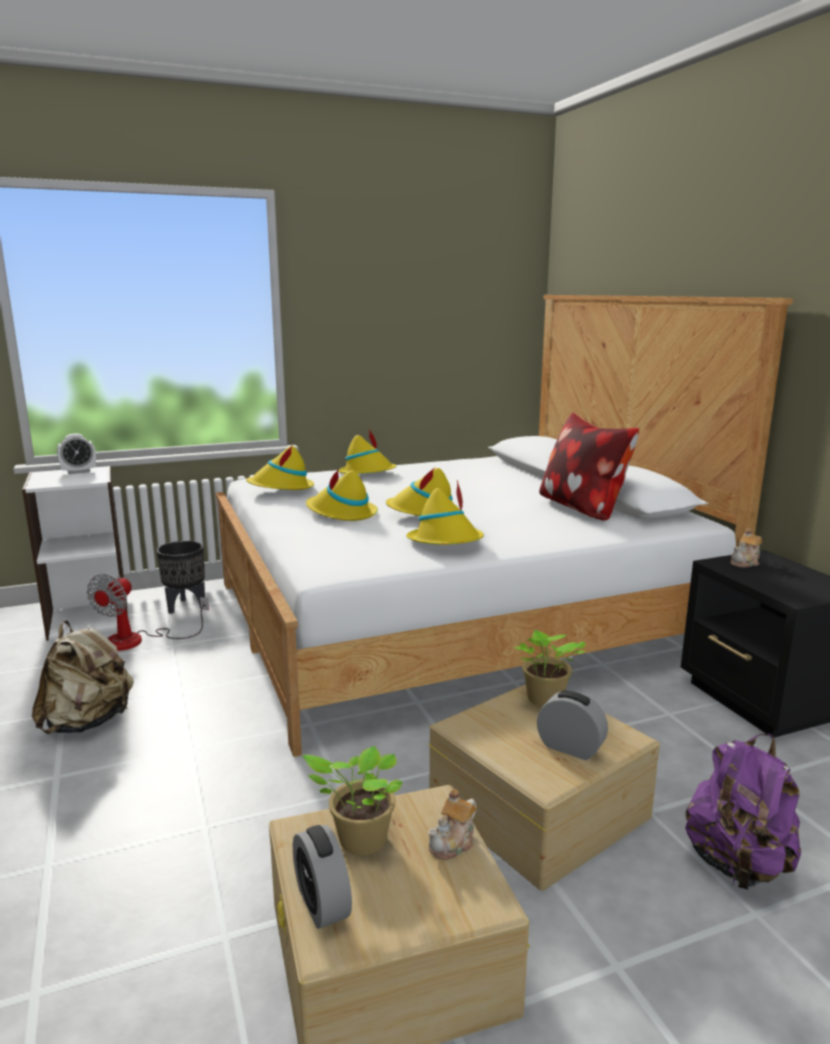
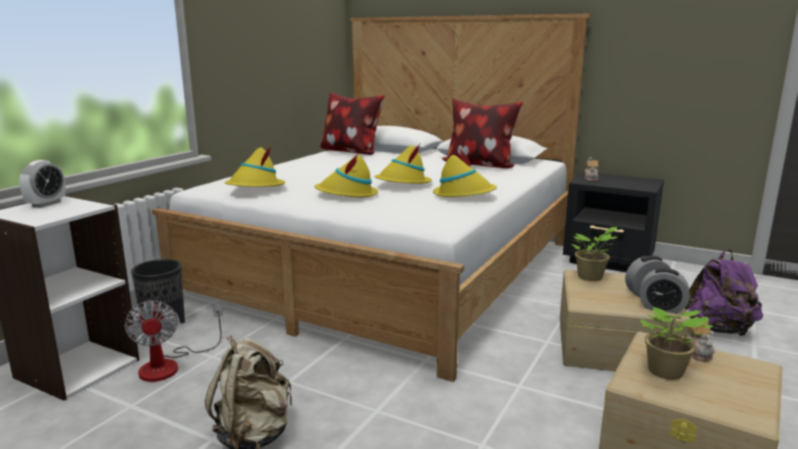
camera: 40 degrees left, 0 degrees up
alarm clock [293,825,352,929] -> alarm clock moved to [640,268,689,314]
yellow hat [338,429,397,474] -> none
none -> pillow [319,92,384,155]

